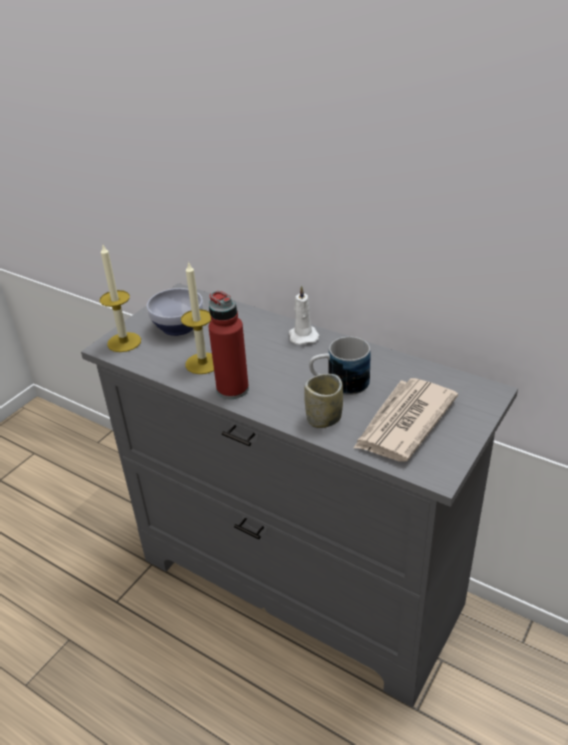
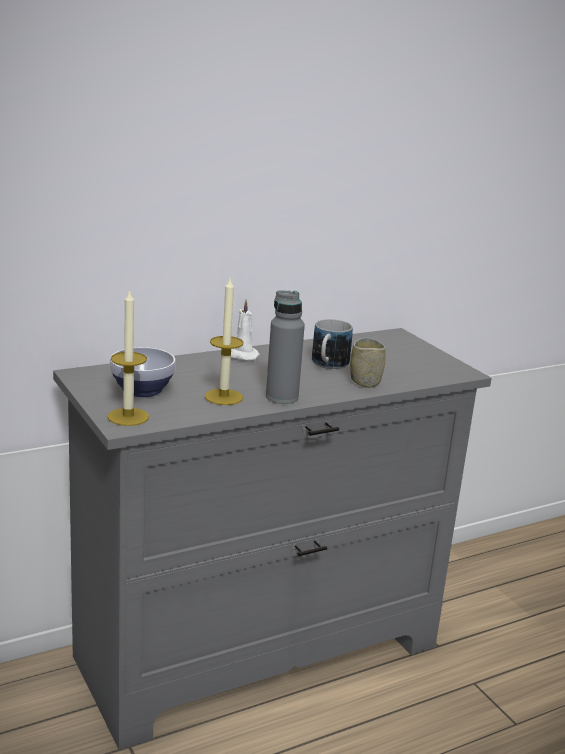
camera: 65 degrees left, 15 degrees down
red bottle [208,291,249,399] -> grey bottle [266,290,305,404]
newspaper [354,378,458,462] -> none

